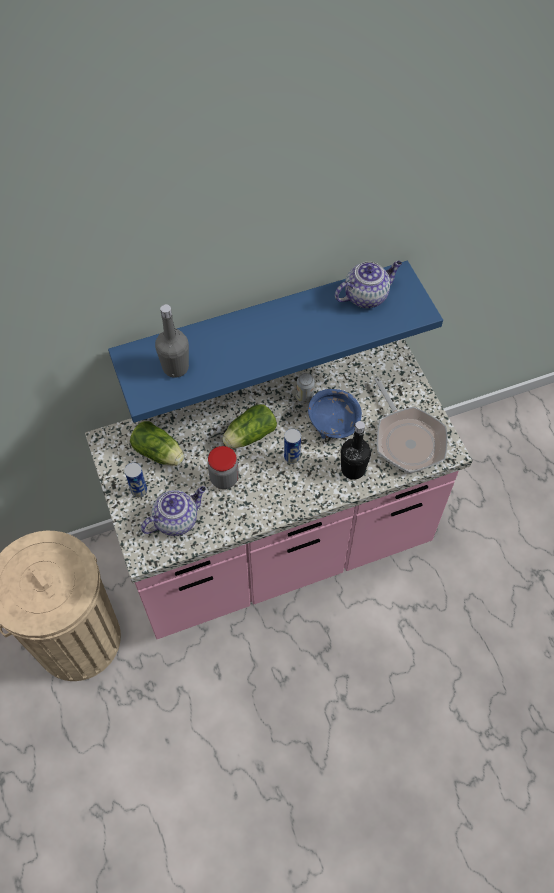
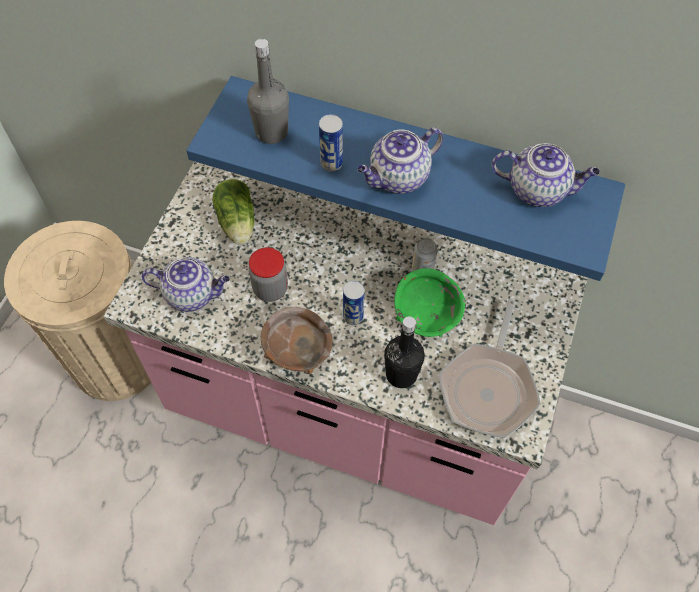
camera: 40 degrees right, 0 degrees up
can [124,462,147,497] -> can moved to [319,114,343,172]
lettuce [222,404,277,449] -> none
blue bowl [308,389,362,439] -> green bowl [394,268,465,337]
none -> brown bowl [261,306,333,374]
none -> teapot [357,127,443,194]

